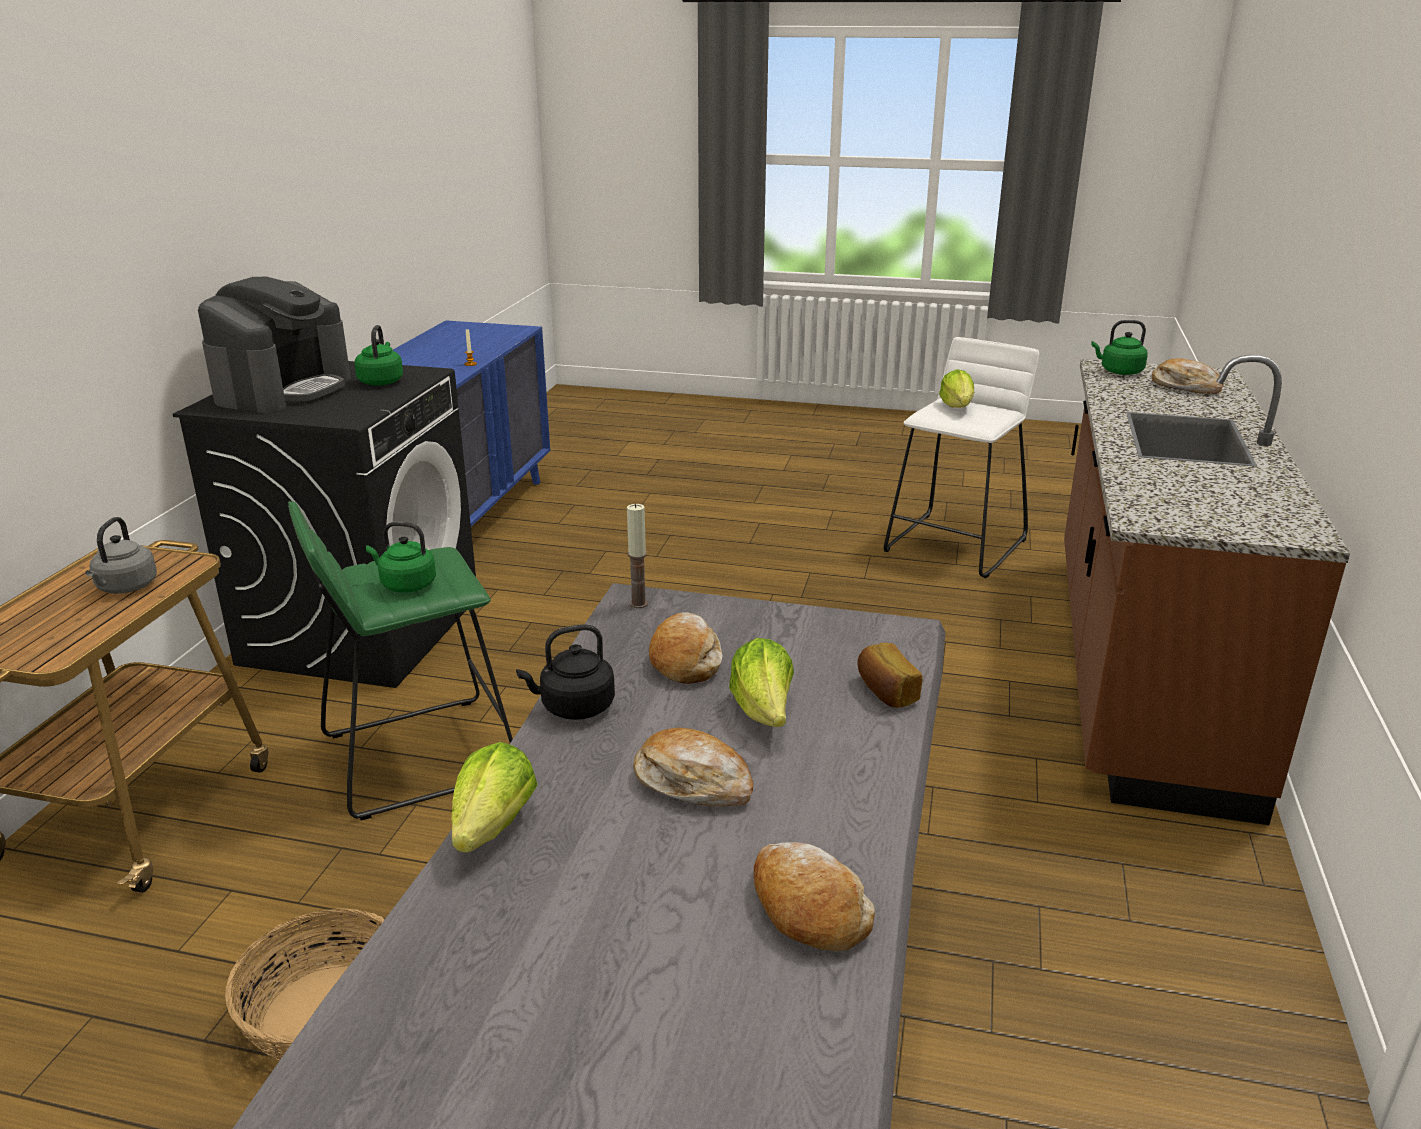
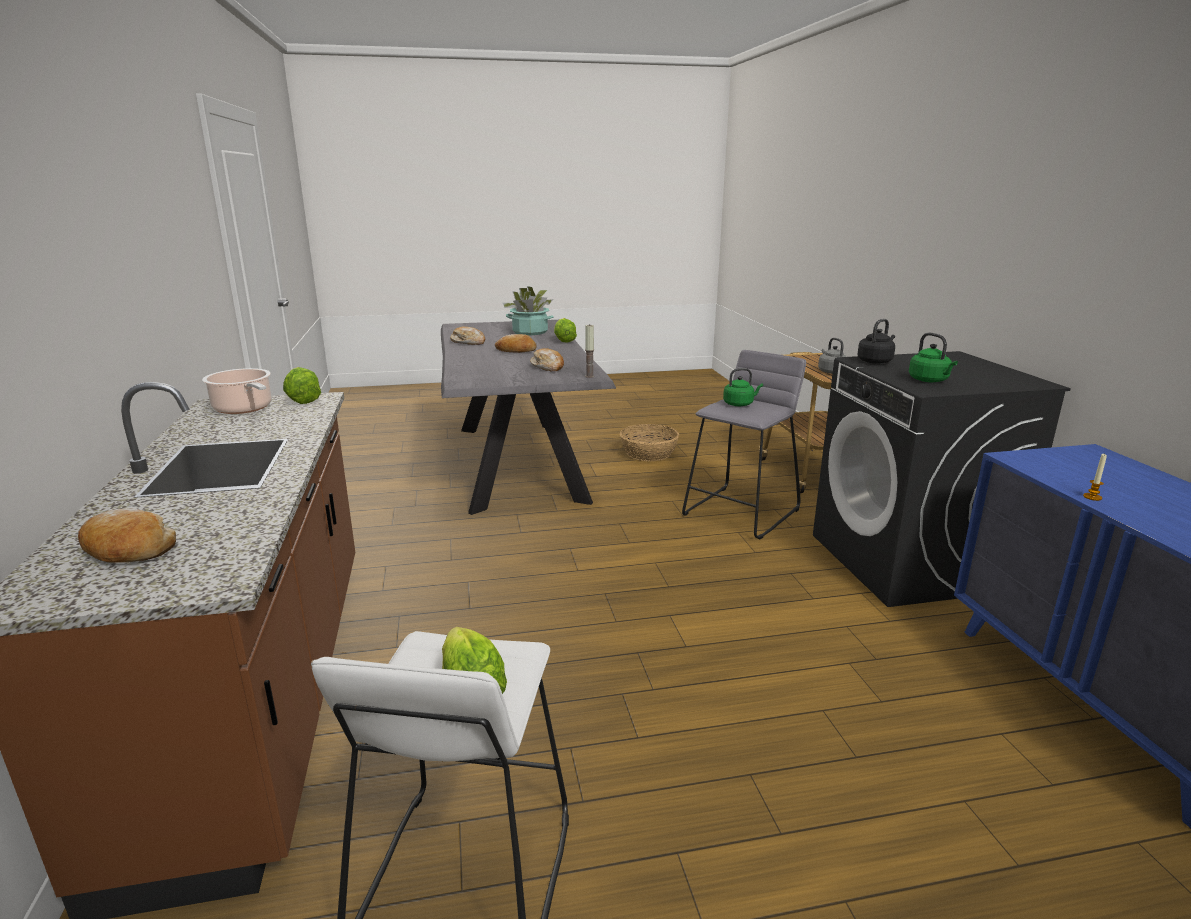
camera: 155 degrees right, 5 degrees down
coffee machine [198,277,351,413] -> none
green stool [288,501,513,821] -> grey stool [682,350,806,539]
black kettle [516,624,615,720] -> black kettle moved to [857,319,895,364]
lettuce [729,638,794,727] -> lettuce moved to [283,367,321,404]
bread [858,643,923,708] -> none
green kettle [1091,320,1148,375] -> none
none -> cooking pot [202,368,272,414]
none -> potted plant [503,286,554,336]

